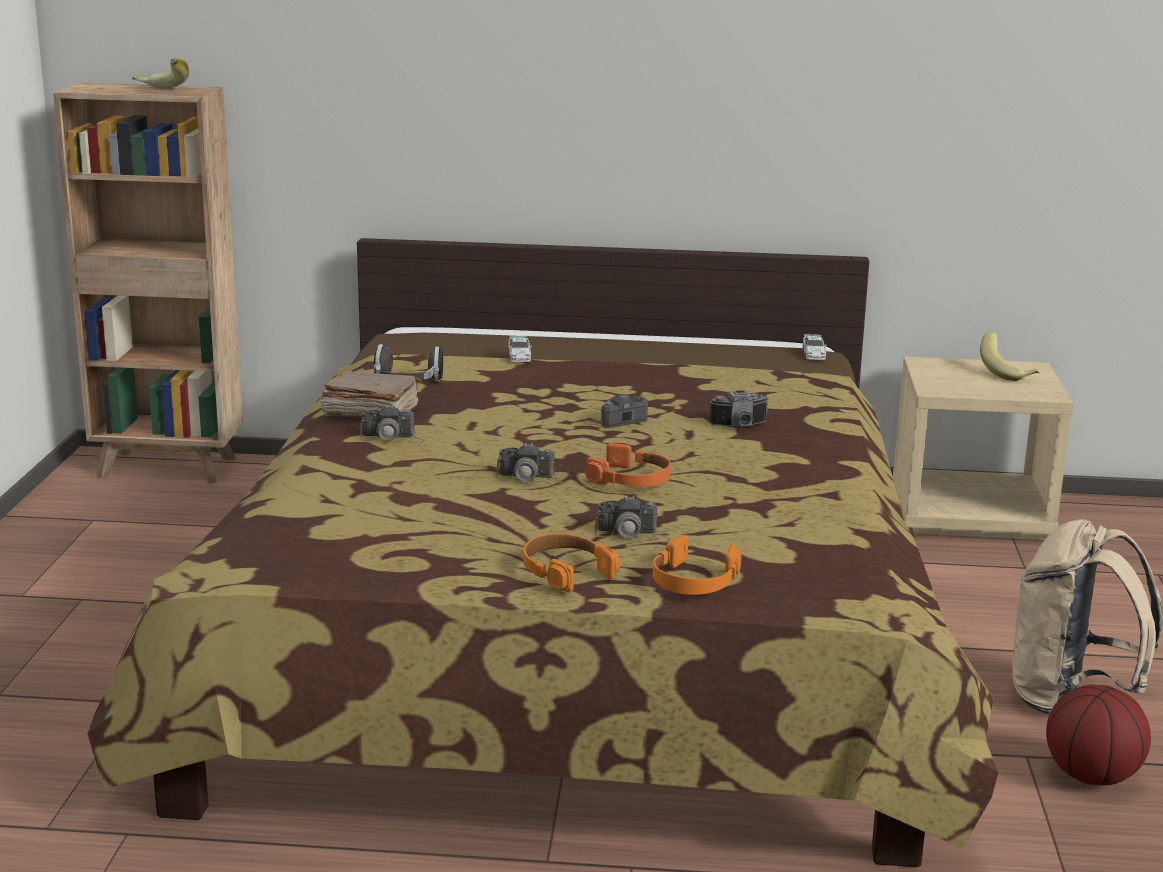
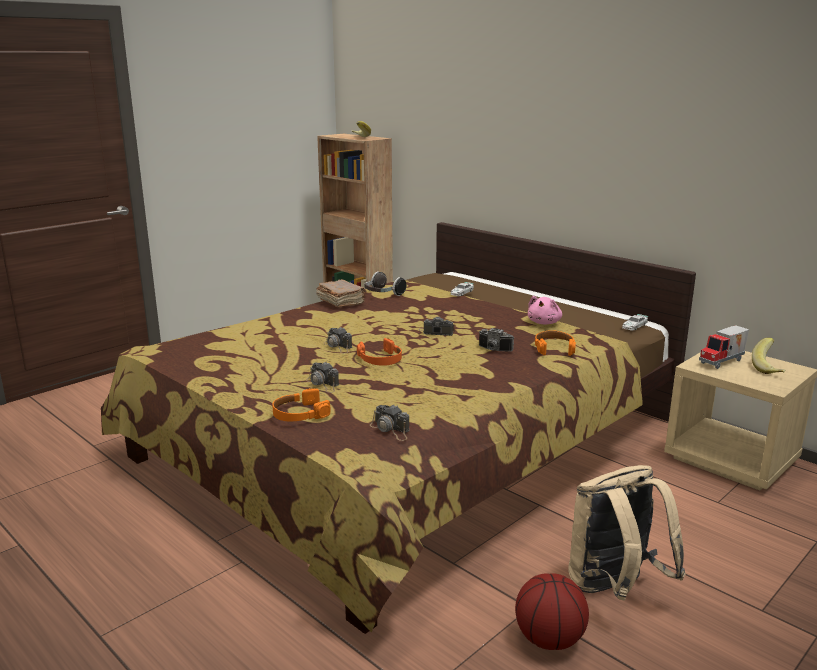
camera: 40 degrees right, 0 degrees up
camera [360,405,425,443] -> camera moved to [370,404,410,441]
orange headphones [524,533,620,592] -> orange headphones moved to [535,330,576,356]
none -> pink plush toy [528,296,562,324]
none -> toy truck [699,325,749,369]

